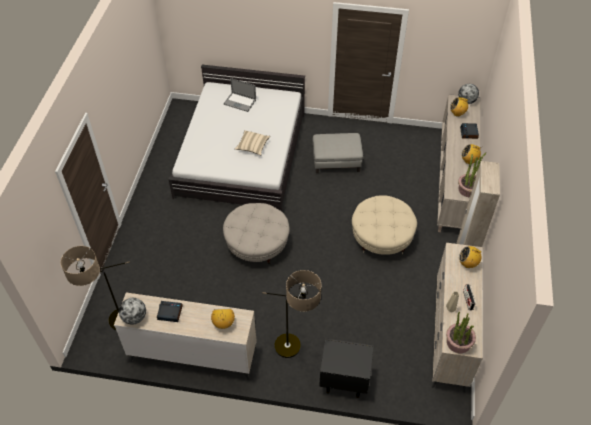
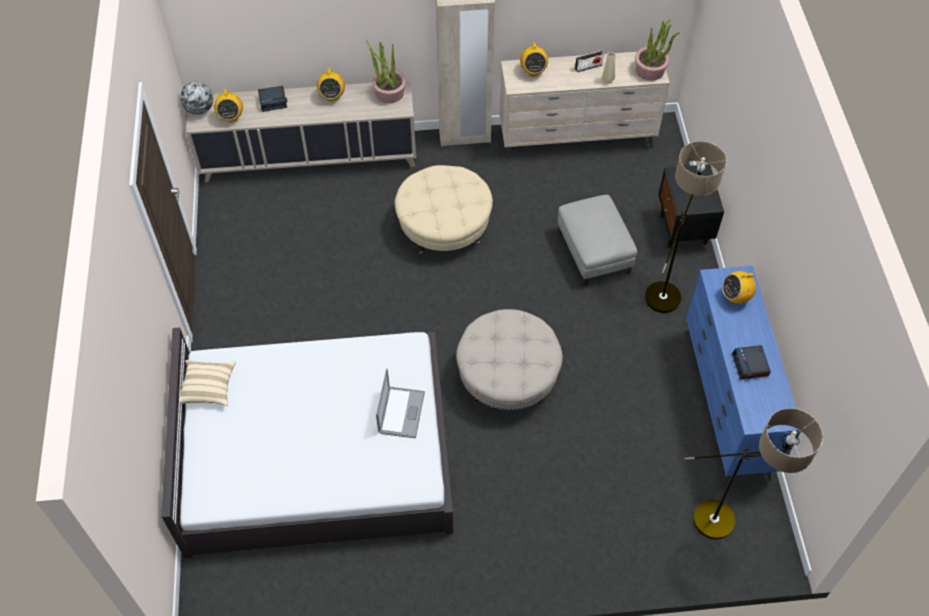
camera: 105 degrees left, 5 degrees up
beige dresser [114,292,257,380] -> blue dresser [685,266,802,485]
globe [119,298,146,325] -> none
laptop [224,78,256,112] -> laptop moved to [376,369,425,438]
beige pillow [235,130,270,155] -> beige pillow moved to [180,360,236,406]
grey ottoman [313,133,363,173] -> grey ottoman moved to [558,195,637,286]

